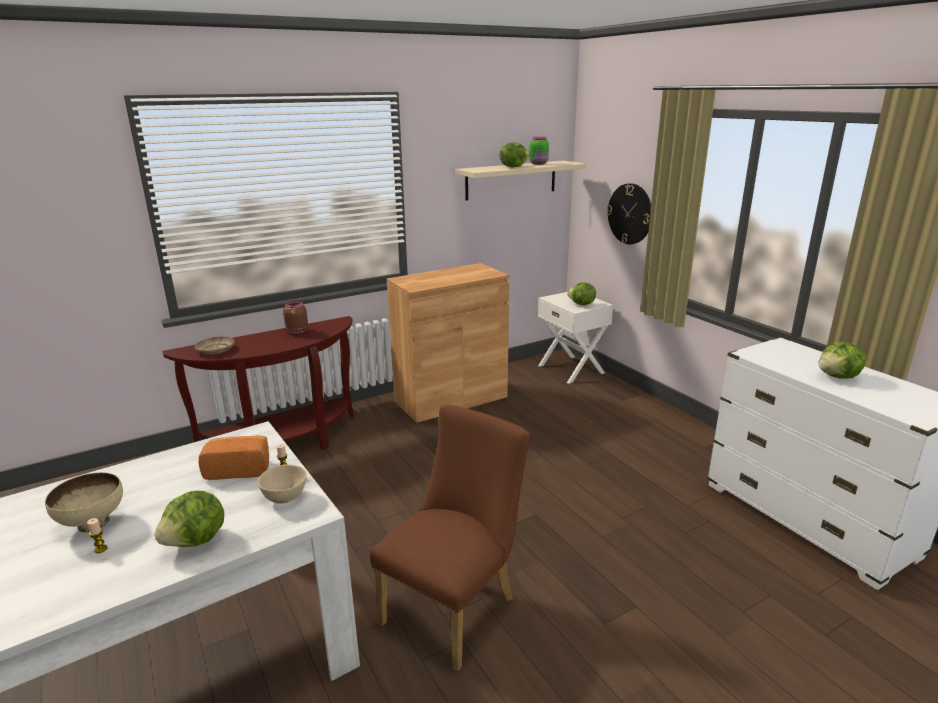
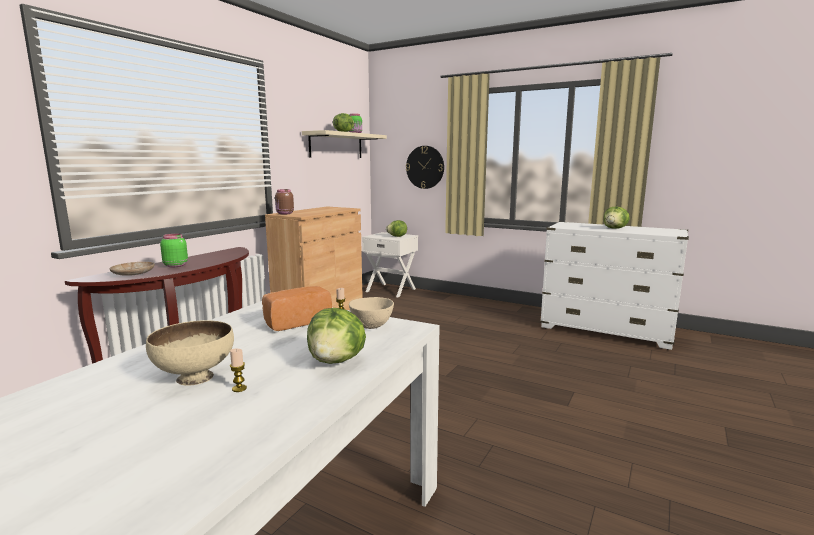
camera: 30 degrees left, 10 degrees down
brown jar [283,300,308,334] -> brown jar moved to [275,189,294,214]
brown chair [370,405,530,671] -> none
none -> green jar [160,234,188,267]

